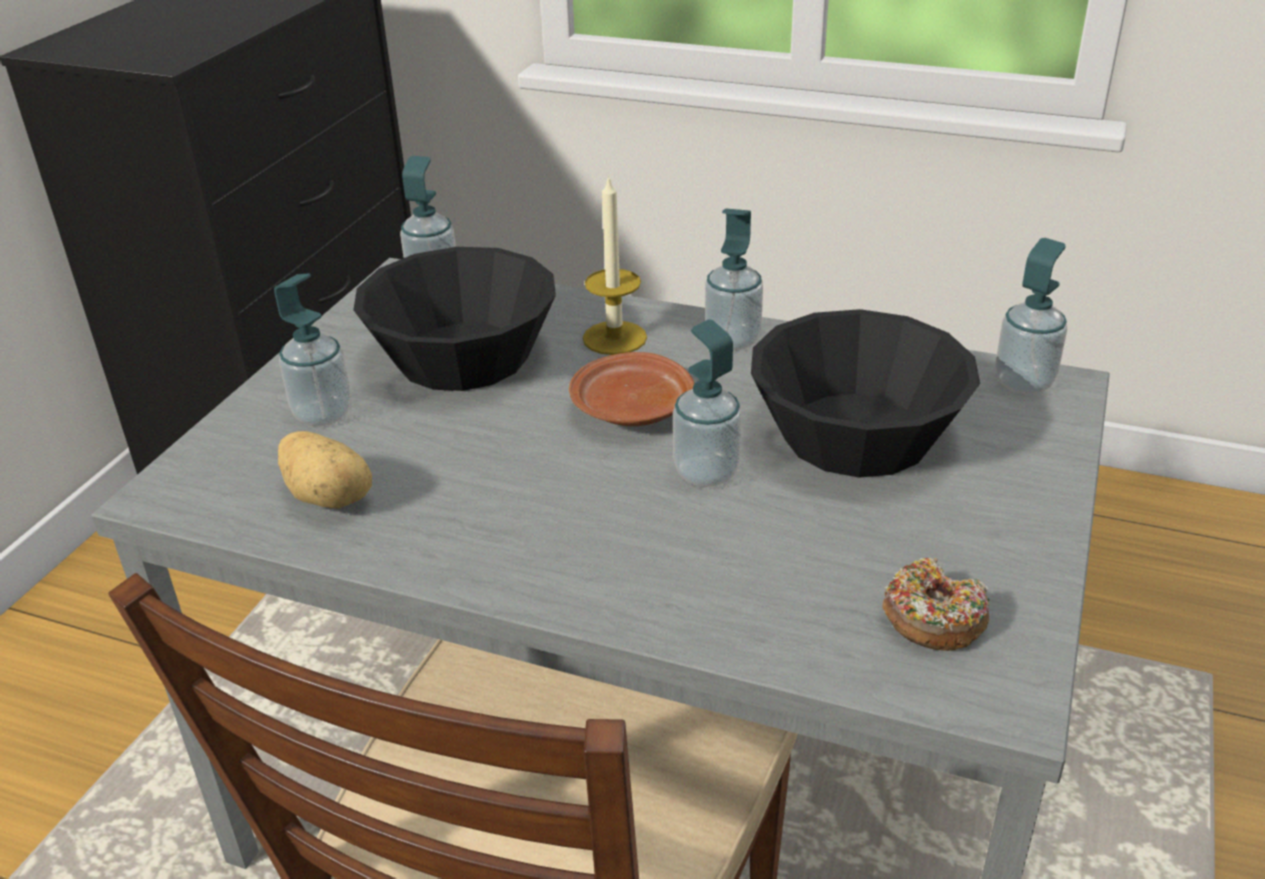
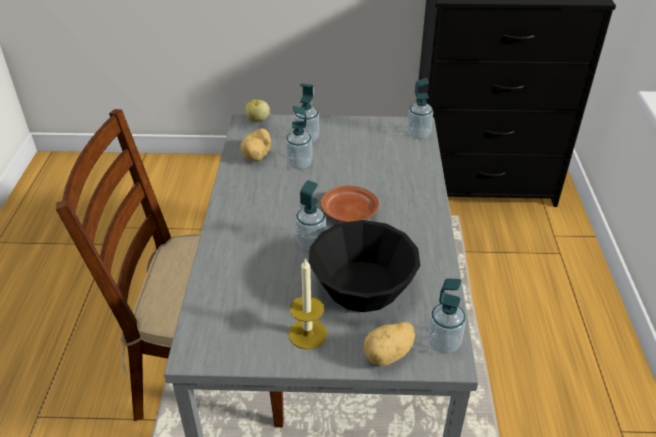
camera: 70 degrees right, 5 degrees up
black bowl [353,247,556,391] -> none
candle [583,175,647,355] -> candle moved to [288,258,327,349]
soap dispenser [705,209,763,351] -> soap dispenser moved to [286,106,312,170]
donut [882,558,990,651] -> none
none -> apple [245,100,269,122]
none -> potato [364,322,415,366]

